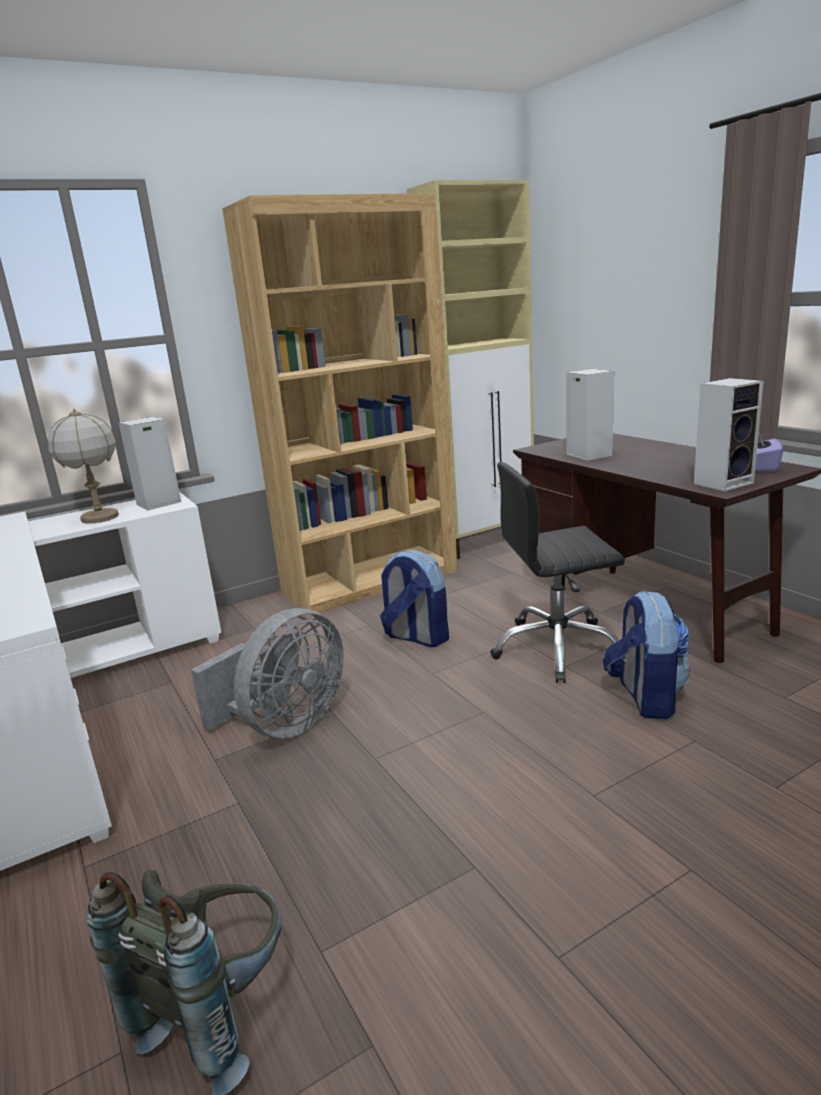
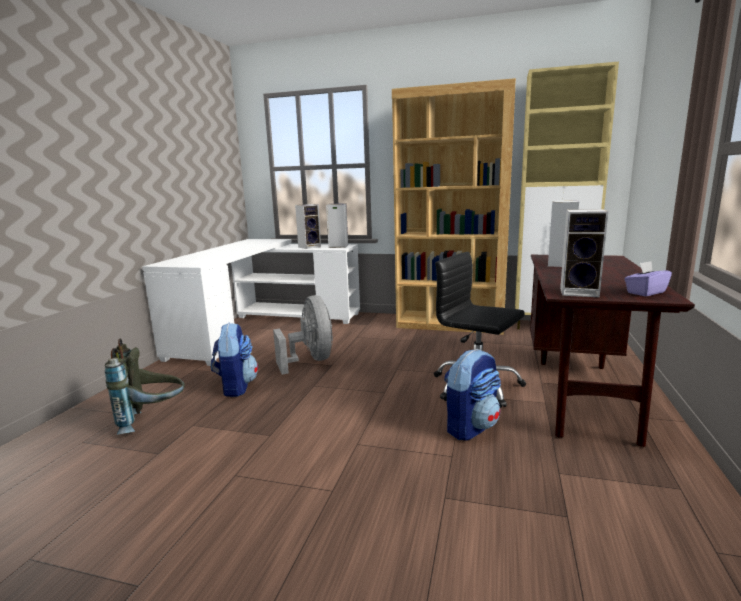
camera: 45 degrees right, 5 degrees down
table lamp [48,409,119,524] -> speaker [295,204,321,249]
grey fan [191,608,344,738] -> grey fan turned 105 degrees counterclockwise [273,295,333,375]
backpack [380,550,449,647] -> backpack moved to [211,323,258,397]

